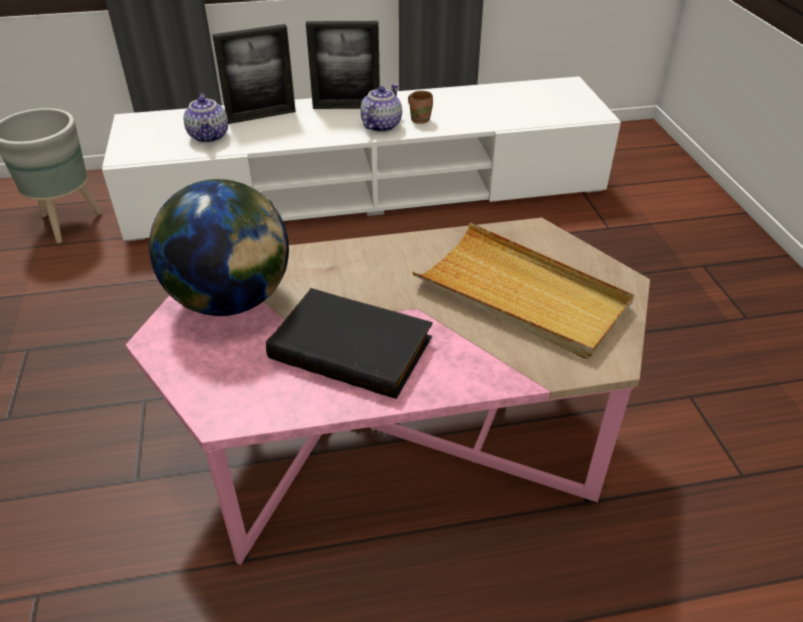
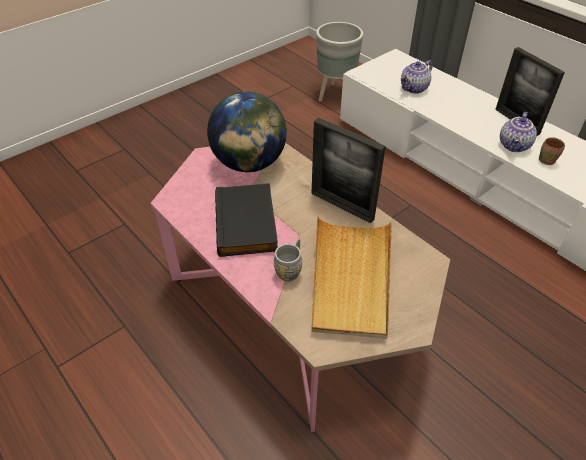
camera: 60 degrees right, 5 degrees up
picture frame [212,24,296,124] -> picture frame moved to [311,118,386,223]
teapot [360,84,402,132] -> teapot turned 120 degrees clockwise [500,112,537,152]
none -> grey mug [273,239,302,282]

